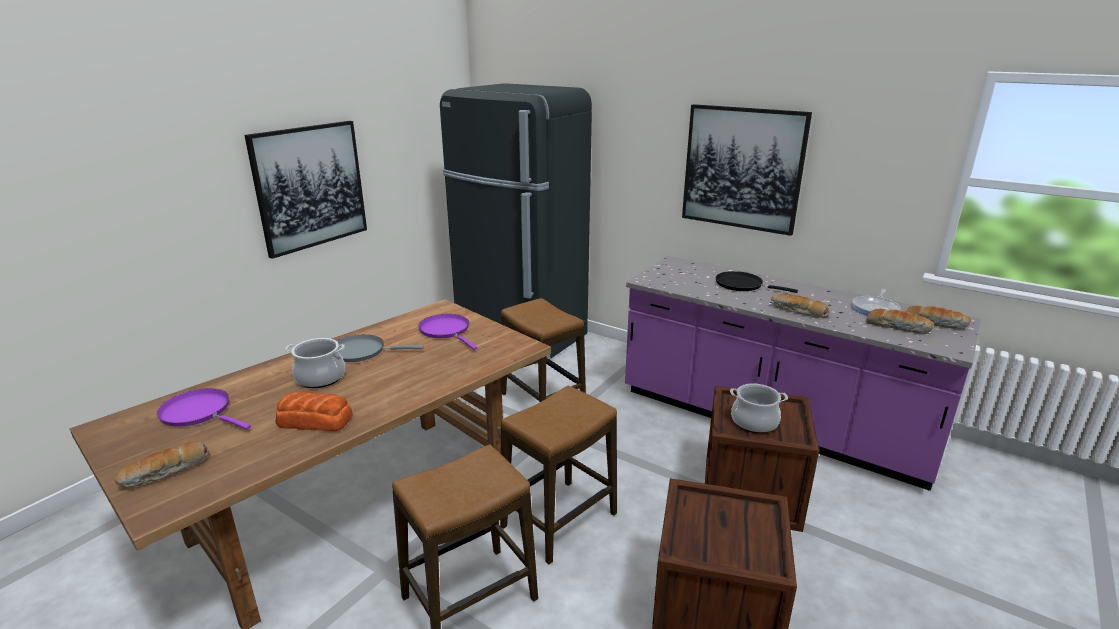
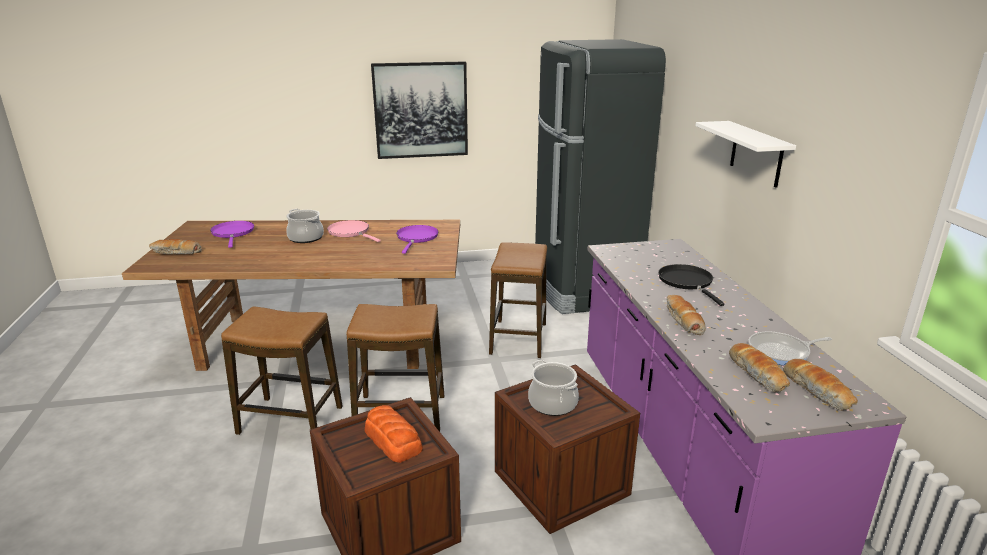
camera: 45 degrees right, 0 degrees up
bread [275,392,353,431] -> bread moved to [365,405,423,463]
grey frying pan [336,334,424,362] -> pink frying pan [327,220,381,242]
picture [682,104,812,236] -> white shelf [696,121,796,188]

